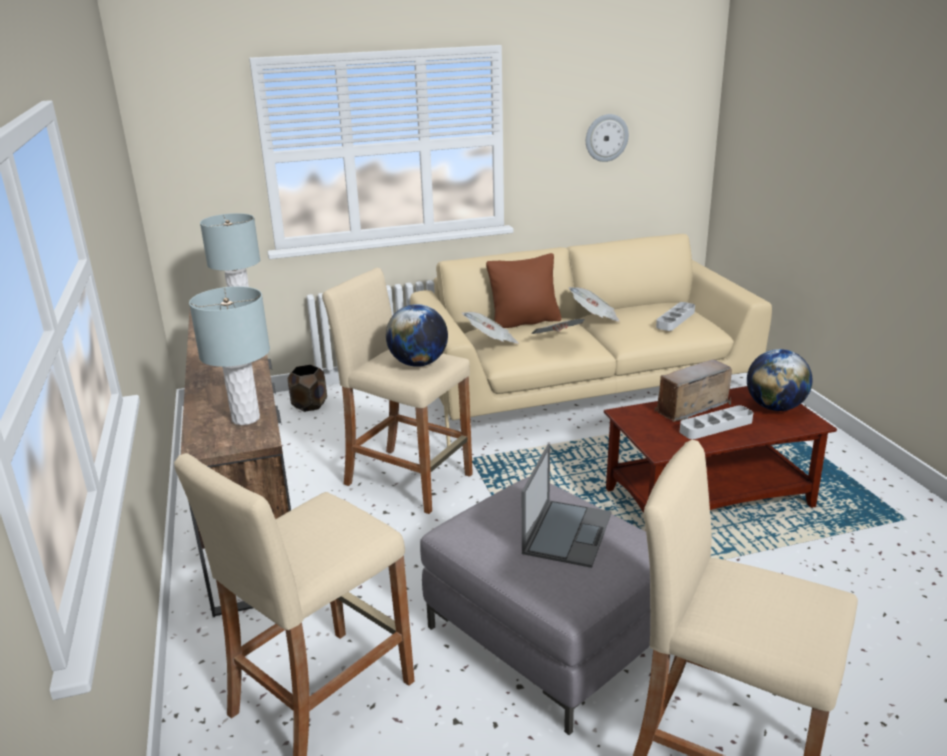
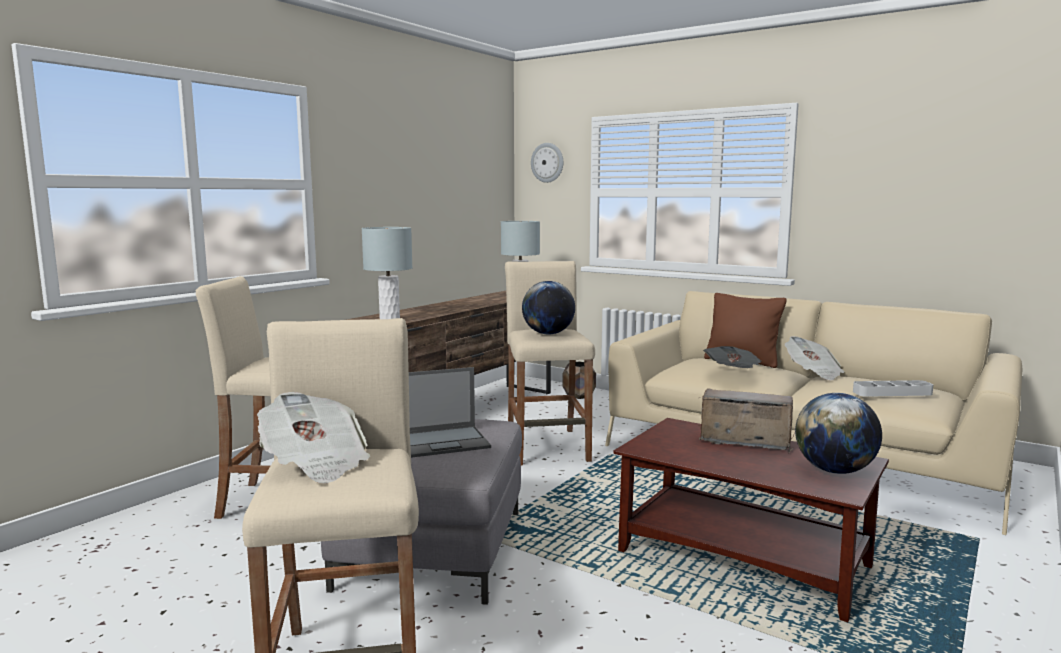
camera: 50 degrees right, 15 degrees down
newspaper [462,312,519,344] -> newspaper moved to [257,392,370,484]
wall clock [586,114,629,162] -> wall clock moved to [531,143,563,183]
grey tray [680,406,753,439] -> none

